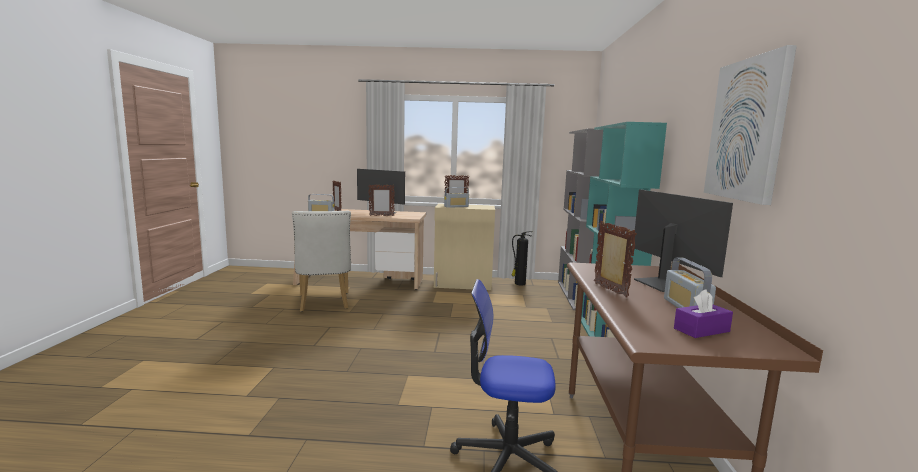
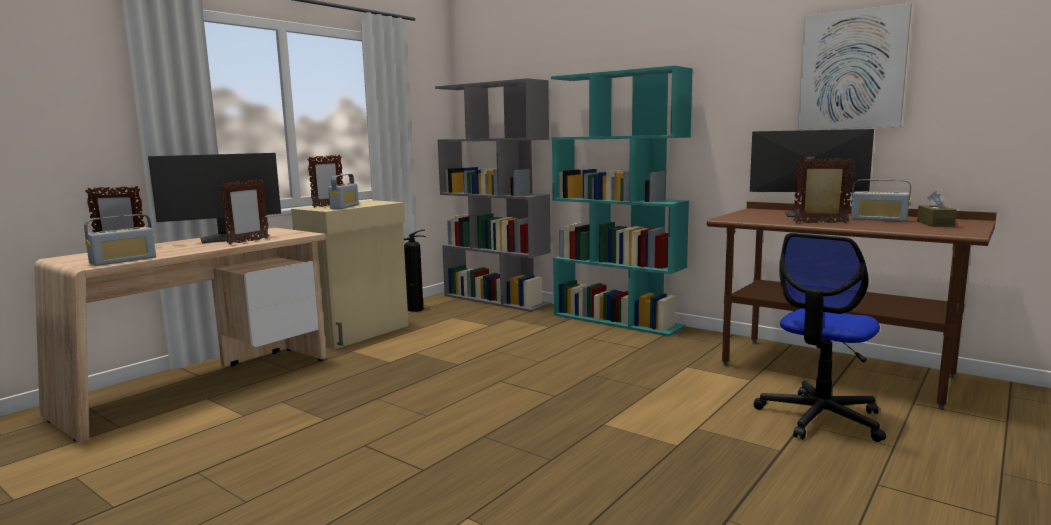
camera: 55 degrees left, 0 degrees up
white chair [292,210,351,312] -> none
purple tissue box [674,289,733,338] -> brown tissue box [917,191,957,227]

